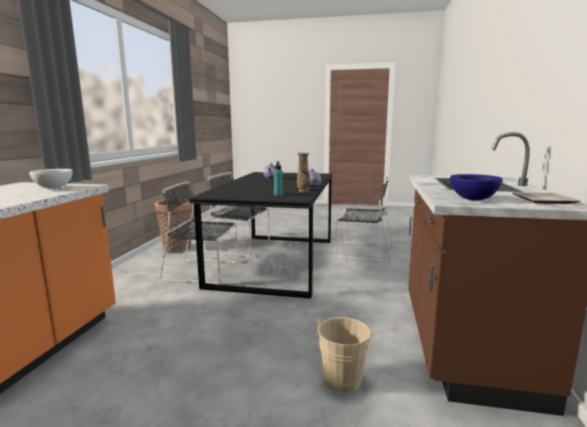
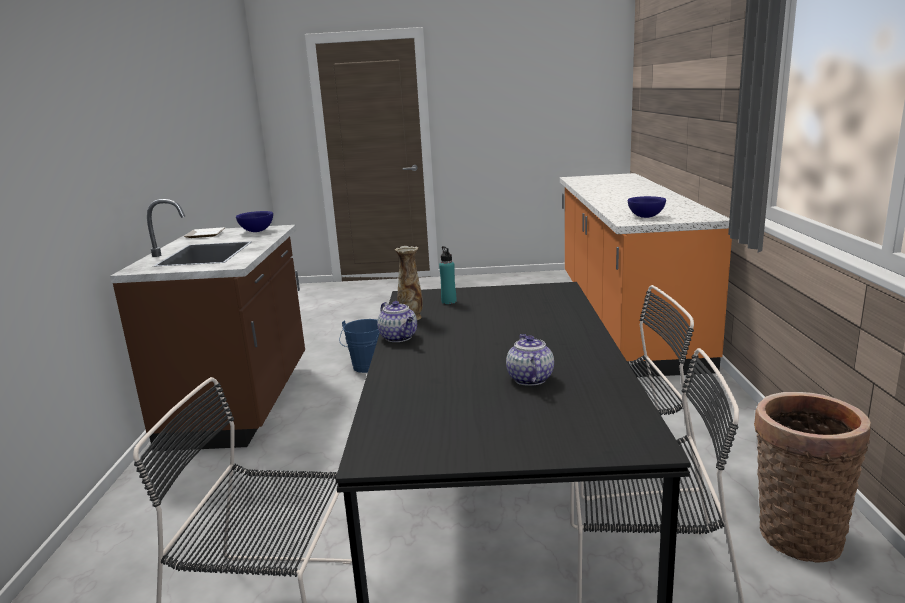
camera: 170 degrees right, 5 degrees up
white bowl [29,169,73,189] -> blue bowl [628,196,666,218]
beige bucket [317,317,374,393] -> blue bucket [339,319,380,373]

